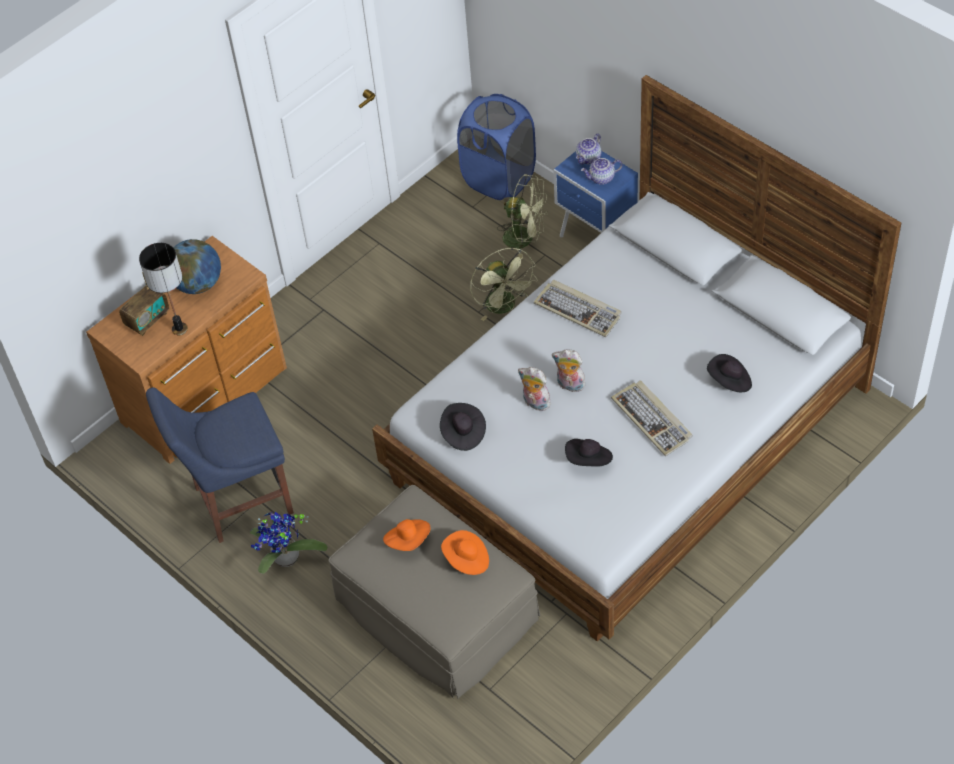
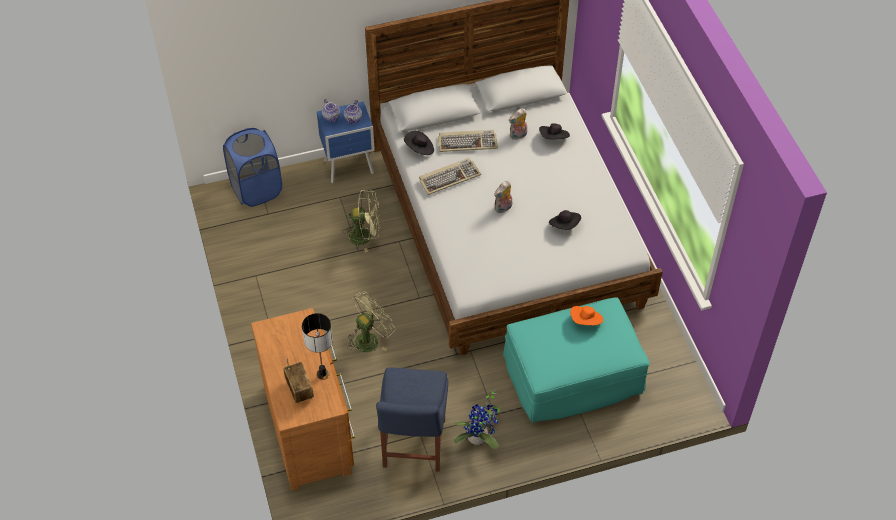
camera: 65 degrees left, 0 degrees up
globe [166,239,221,294] -> none
beige ottoman [328,485,540,699] -> turquoise ottoman [503,297,650,423]
orange hat [383,519,431,551] -> none
black hat [440,403,486,451] -> black hat moved to [404,131,434,155]
green fan [497,174,548,259] -> green fan moved to [347,291,395,352]
plush toy [518,367,551,411] -> plush toy moved to [509,108,528,140]
keyboard [611,380,692,456] -> keyboard moved to [438,130,498,152]

